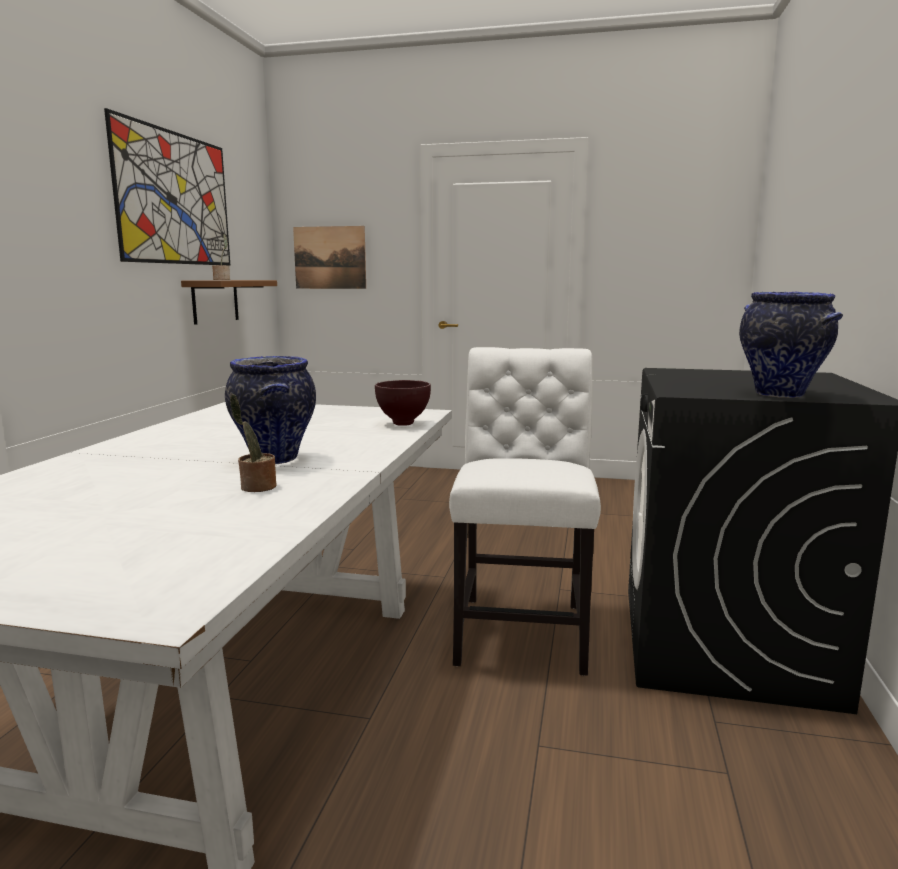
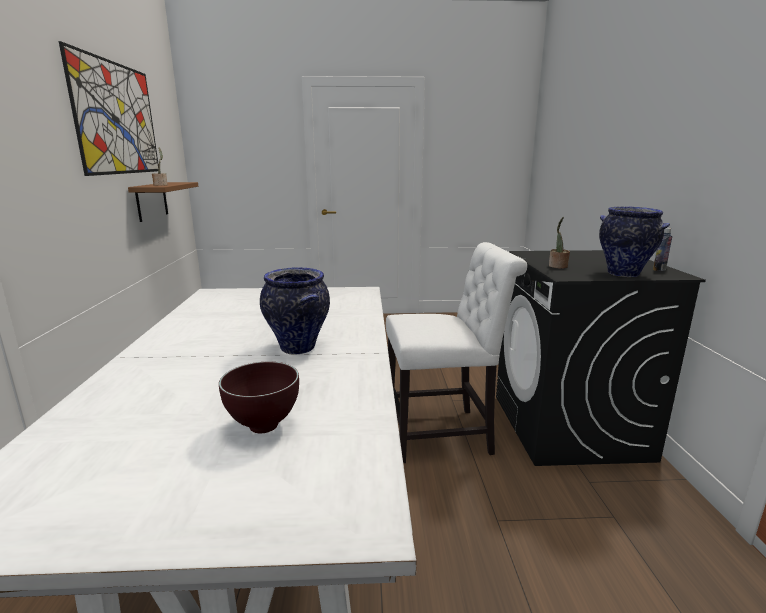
camera: 15 degrees left, 5 degrees up
potted plant [230,394,276,492] -> potted plant moved to [549,217,570,269]
picture [293,226,366,289] -> none
brown bowl [375,380,431,426] -> brown bowl moved to [219,362,299,433]
white chair [449,347,601,676] -> white chair turned 90 degrees clockwise [386,242,527,463]
none -> bottle [653,228,672,271]

